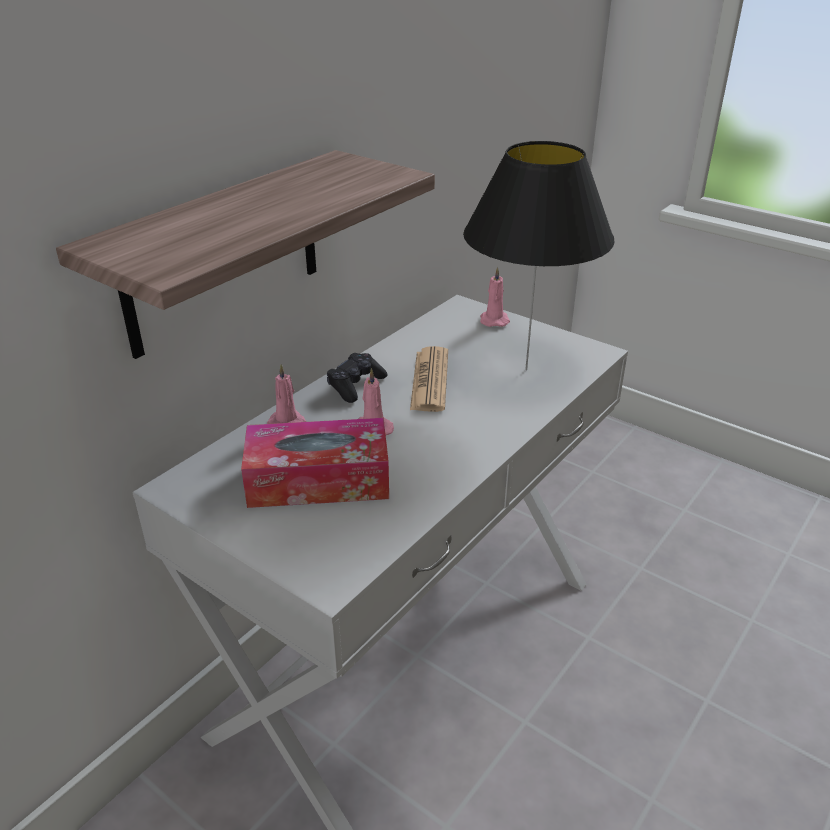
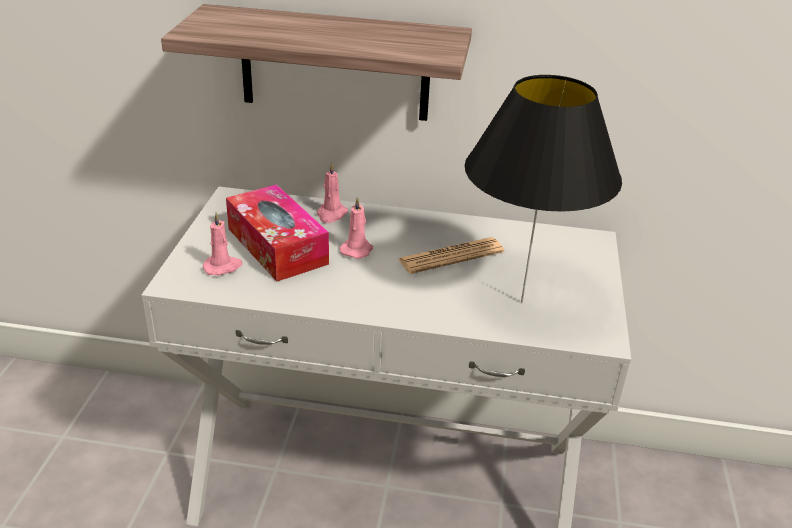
camera: 60 degrees right, 0 degrees up
black game controller [327,353,387,403] -> none
pink candle [480,267,510,327] -> pink candle moved to [203,212,242,275]

